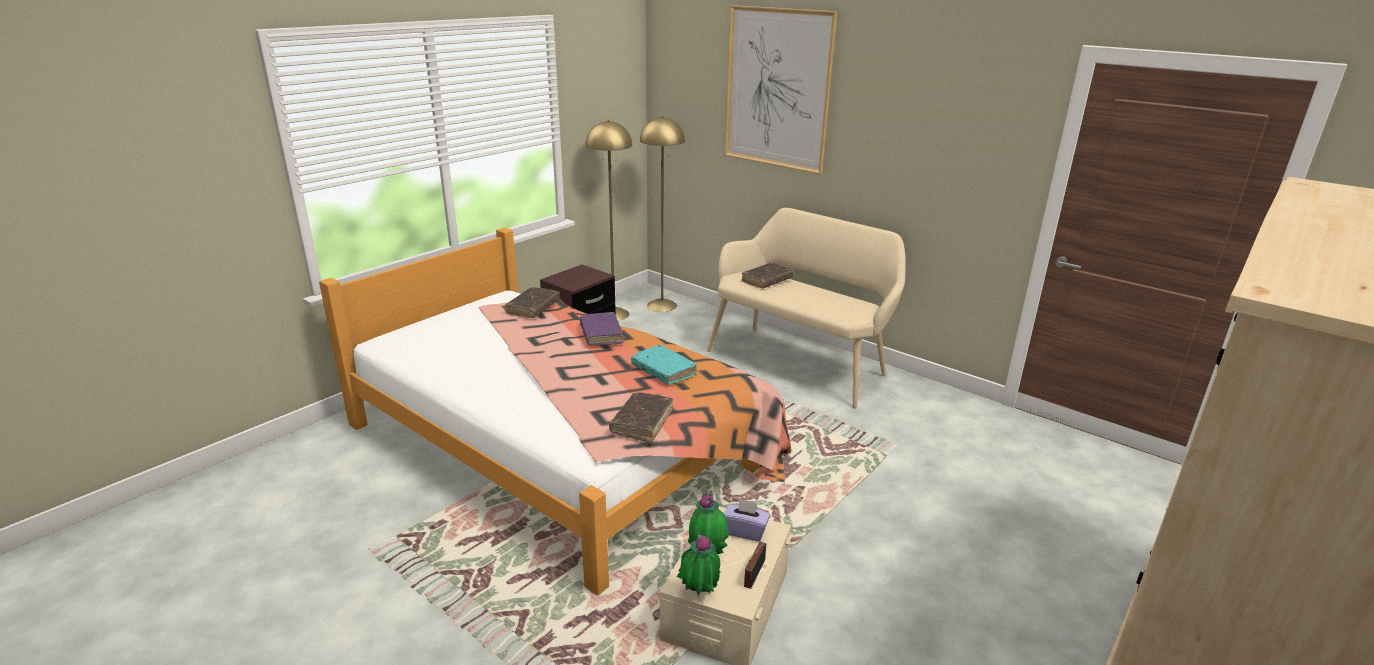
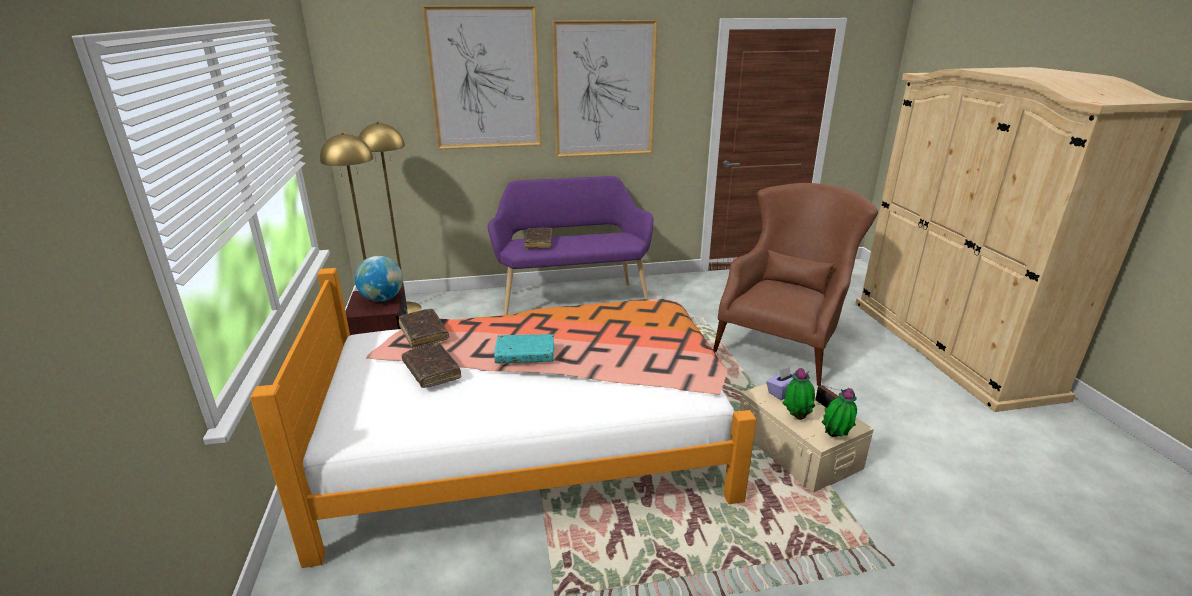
camera: 50 degrees left, 0 degrees up
purple book [580,312,624,345] -> none
brown book [609,393,673,442] -> brown book moved to [402,342,461,388]
turquoise book [631,344,697,384] -> turquoise book moved to [494,334,555,364]
beige bench [707,208,906,408] -> purple bench [488,176,654,315]
none -> globe [355,256,403,302]
none -> picture [552,20,658,157]
none -> brown armchair [713,183,878,386]

